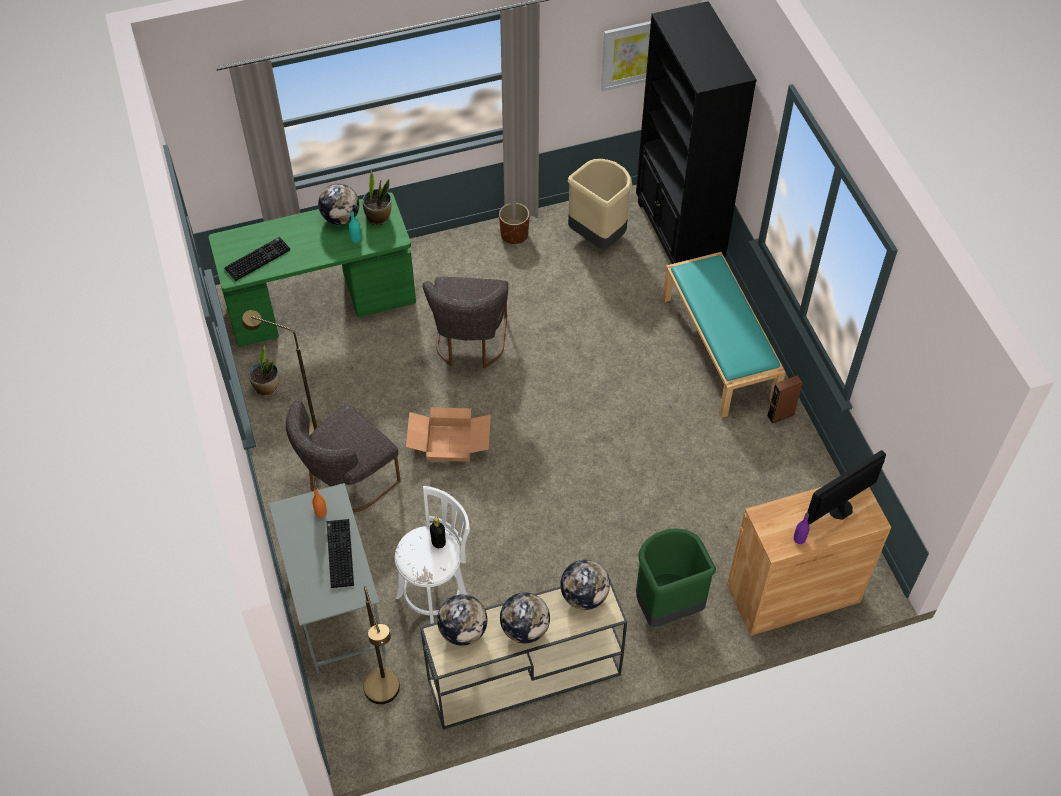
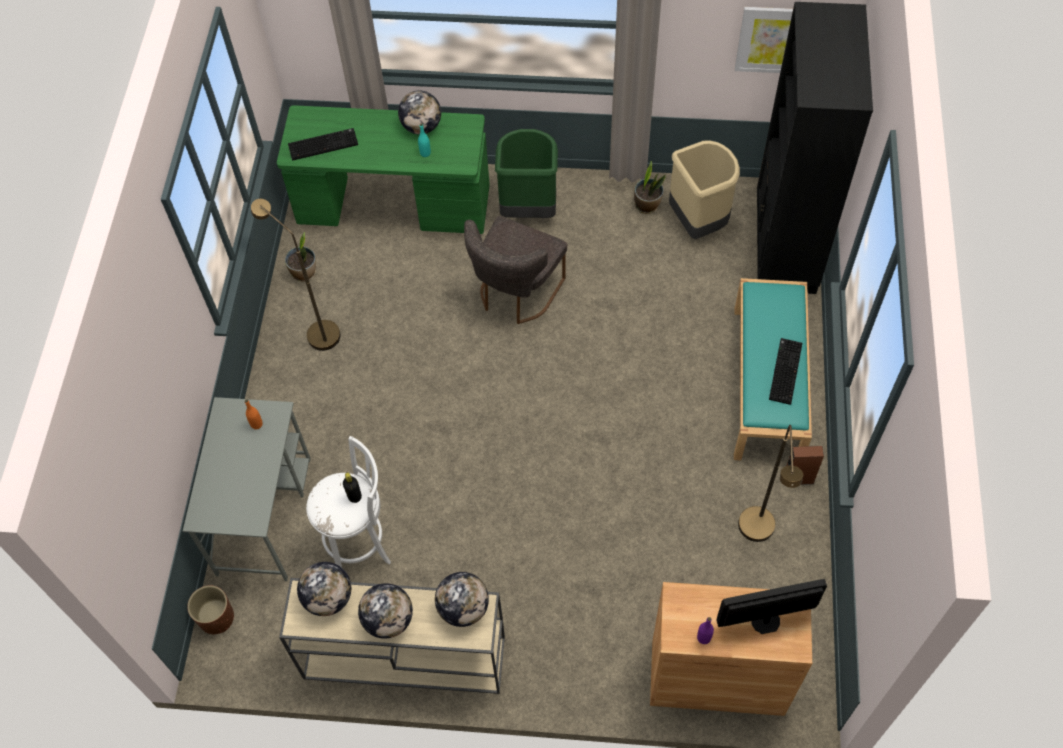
camera: 25 degrees right, 5 degrees up
grey chair [286,400,401,513] -> none
keyboard [327,519,354,588] -> keyboard moved to [769,338,802,405]
potted plant [362,170,392,225] -> potted plant moved to [634,161,666,214]
brown floor lamp [363,586,400,704] -> brown floor lamp moved to [738,425,803,542]
cardboard box [406,407,491,462] -> none
brown planter [499,203,530,244] -> brown planter moved to [187,585,234,634]
green trash can [636,529,716,627] -> green trash can moved to [495,129,558,218]

